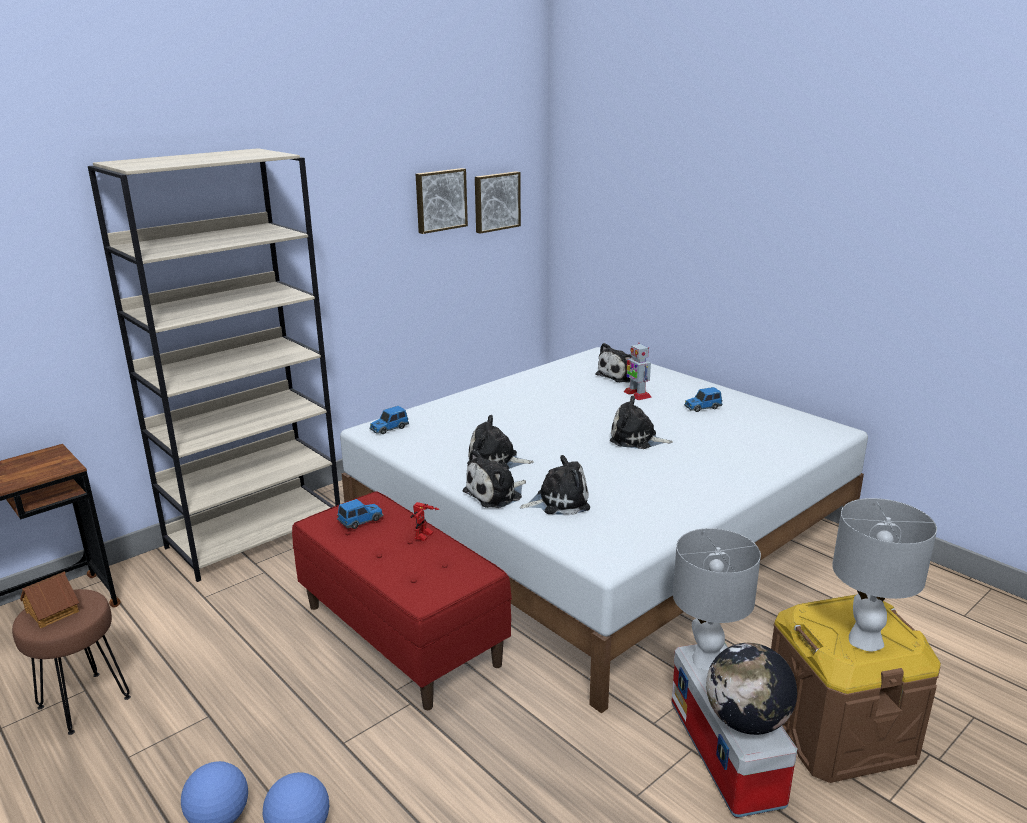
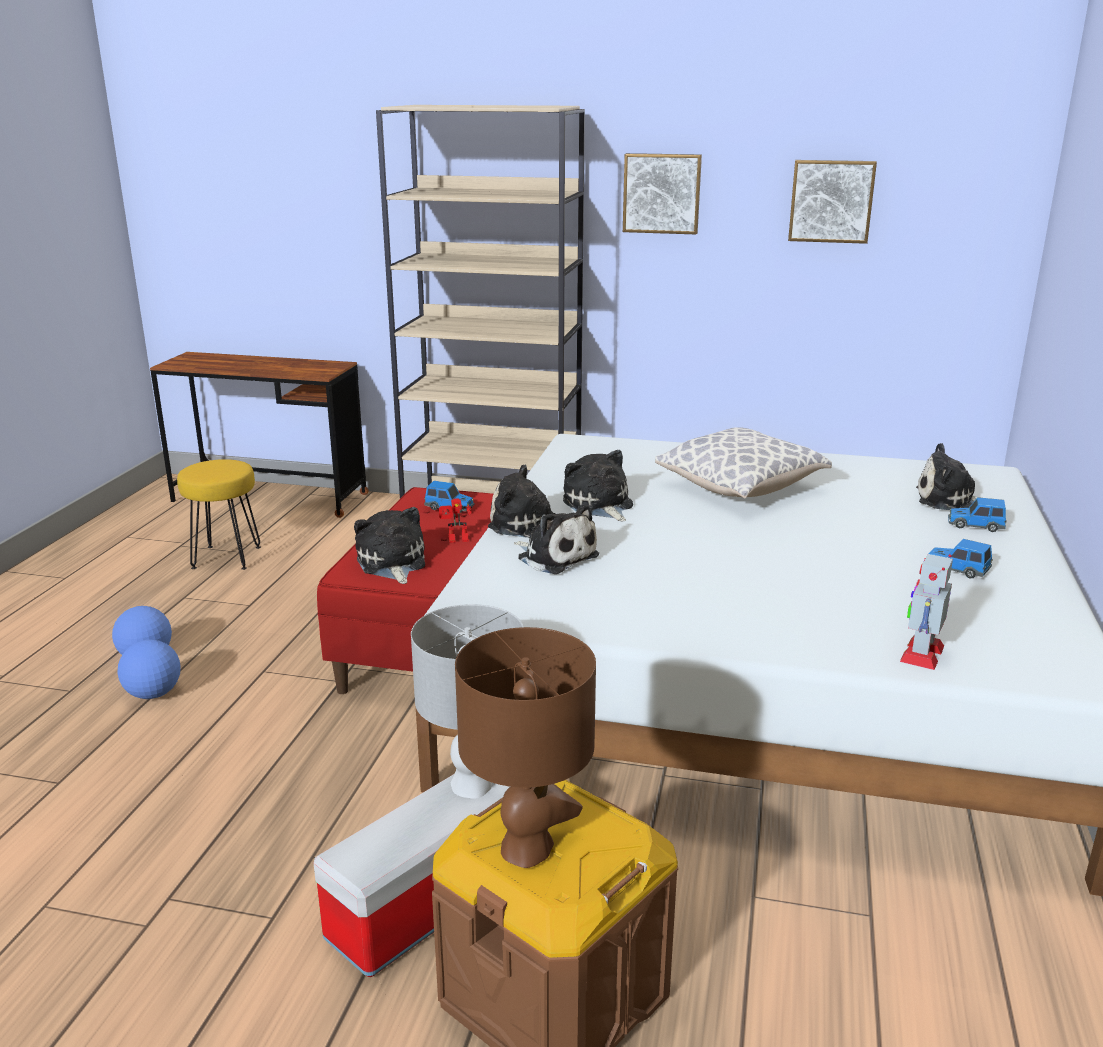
camera: 55 degrees right, 0 degrees up
brown stool [12,589,131,735] -> yellow stool [177,459,261,570]
toy house [20,571,79,628] -> none
toy car [369,406,409,434] -> toy car moved to [948,497,1007,532]
picture [475,171,521,234] -> picture moved to [623,153,702,235]
plush toy [610,396,673,449] -> plush toy moved to [354,507,425,584]
toy robot [623,343,652,400] -> toy robot moved to [900,554,953,670]
globe [706,643,797,735] -> none
grey table lamp [832,498,937,651] -> brown table lamp [455,627,596,868]
none -> pillow [655,428,832,499]

